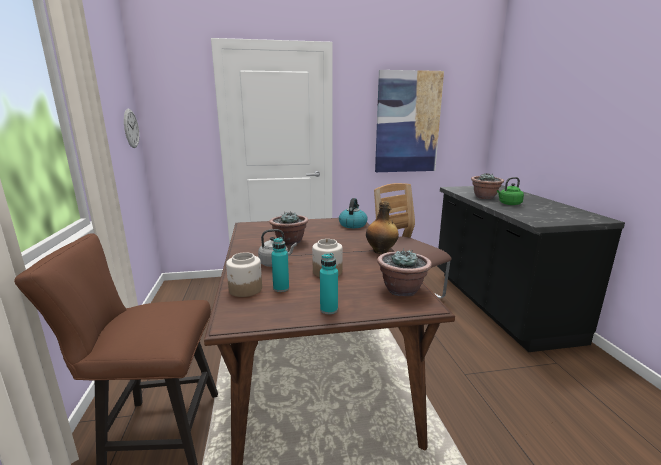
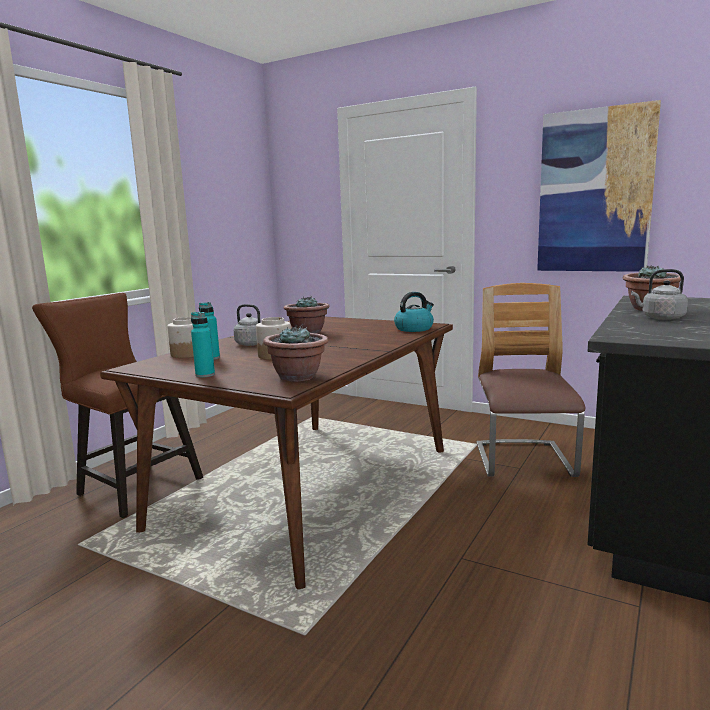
camera: 40 degrees right, 5 degrees down
wall clock [124,109,139,148] -> none
bottle [366,201,399,254] -> none
green kettle [497,177,524,205] -> grey kettle [631,269,688,320]

